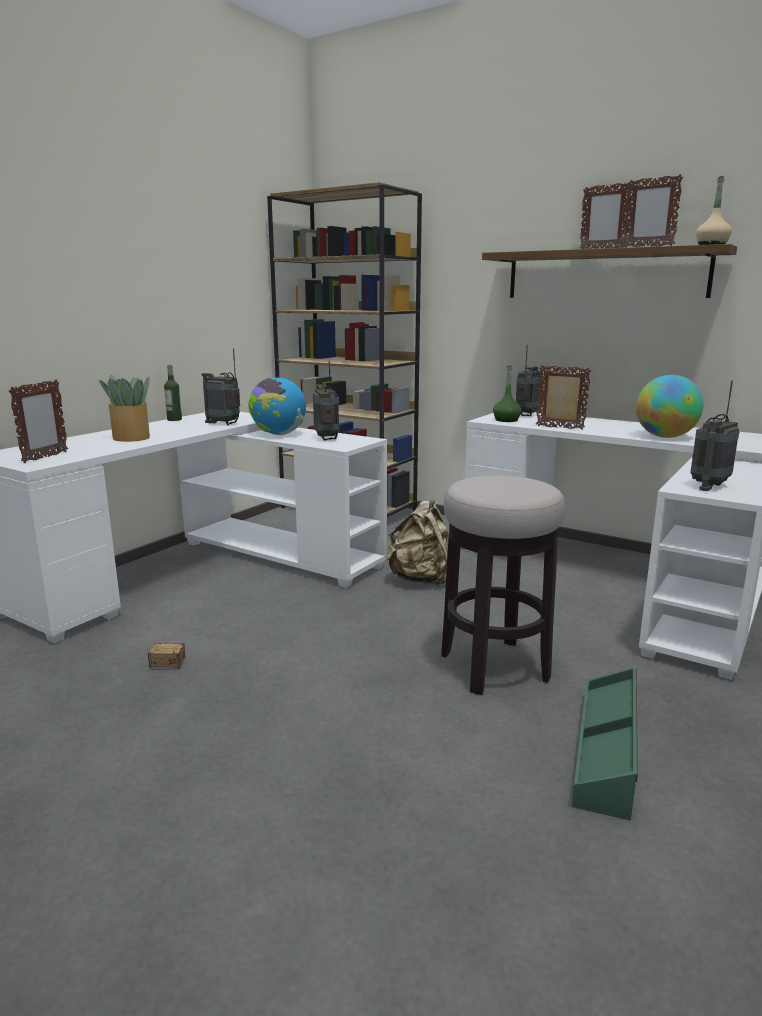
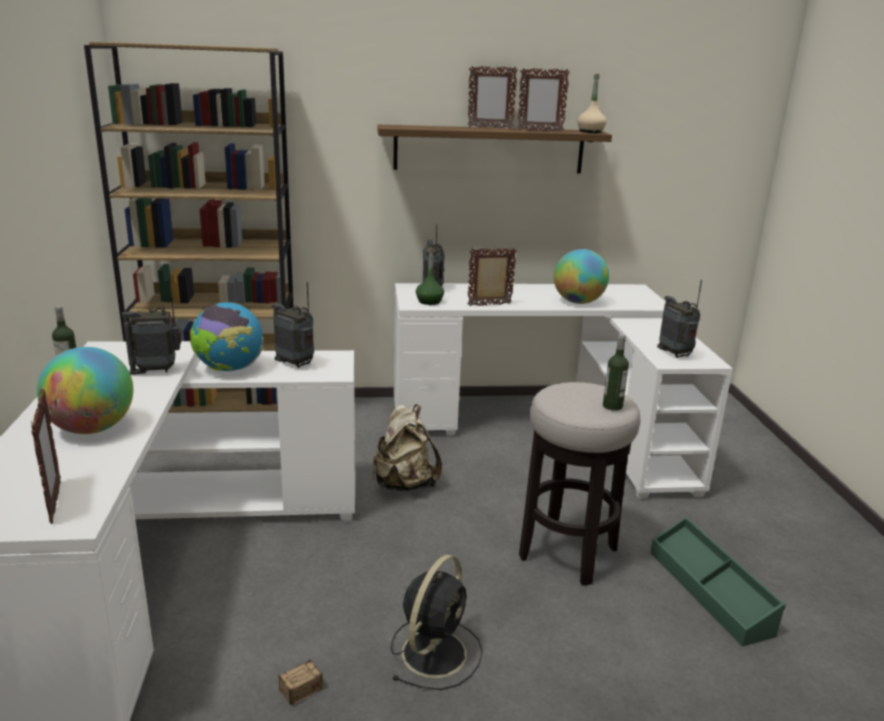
camera: 40 degrees left, 5 degrees up
potted plant [99,375,150,442] -> globe [37,347,133,434]
radio [690,381,740,491] -> radio turned 150 degrees clockwise [657,280,702,358]
none -> black fan [391,555,483,690]
none -> bottle [603,334,629,411]

